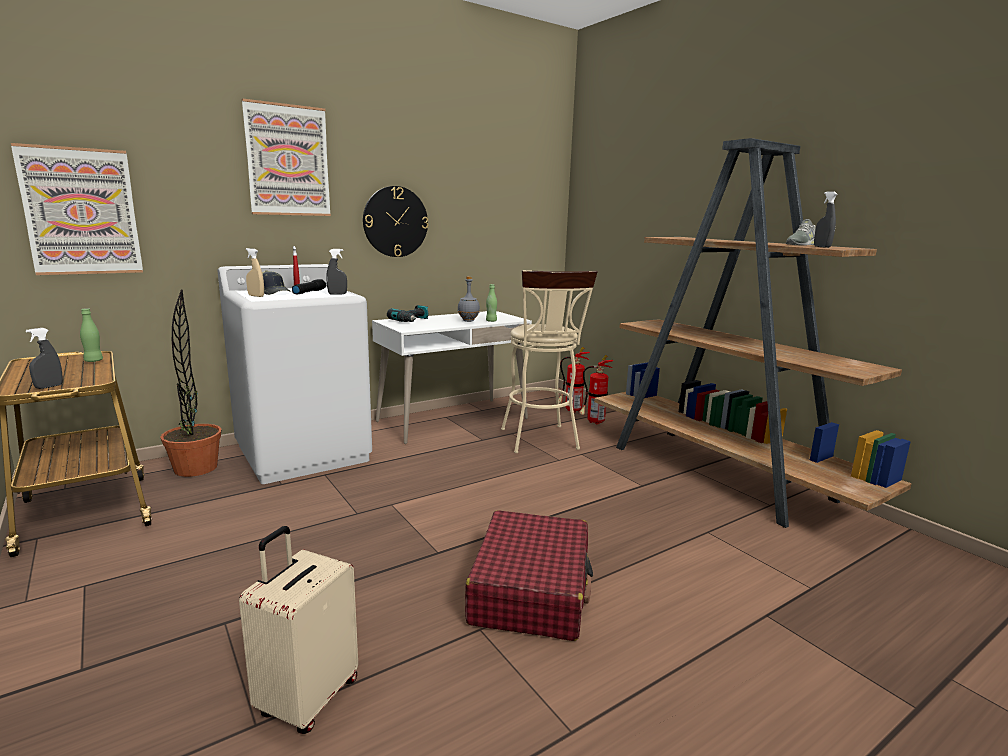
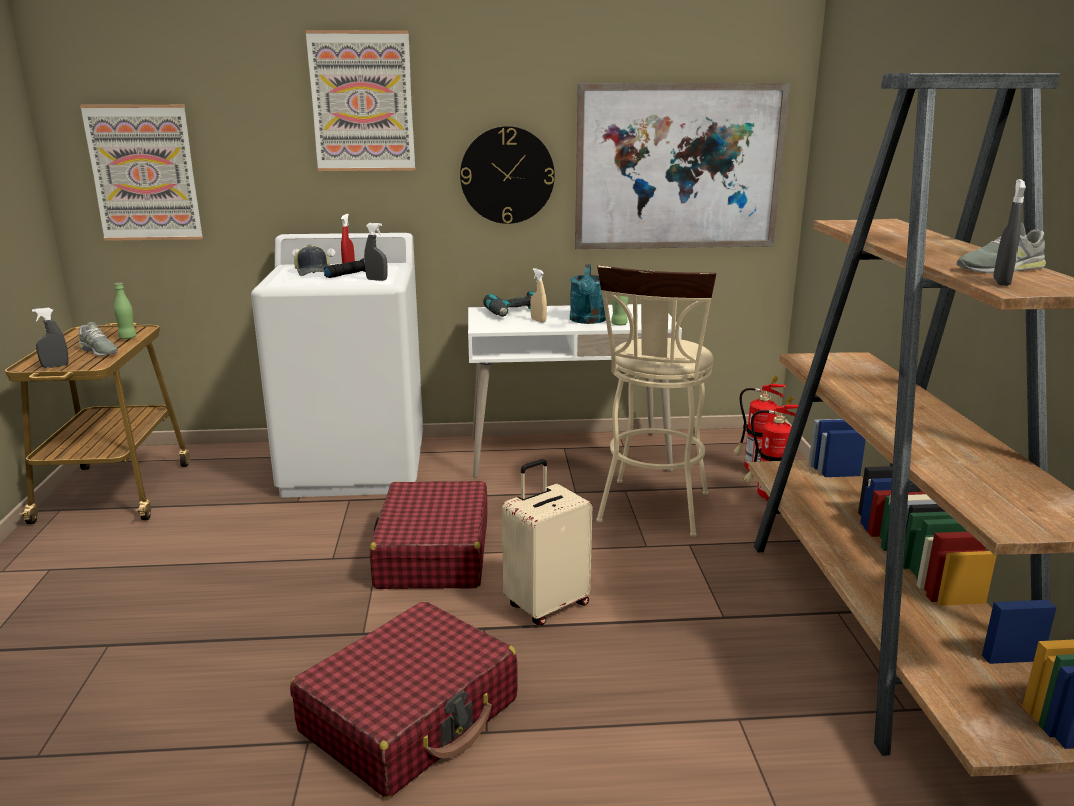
camera: 30 degrees right, 5 degrees up
potted plant [160,289,221,477] -> none
beige suitcase [239,526,358,734] -> beige suitcase moved to [502,459,592,625]
beige spray bottle [246,248,264,297] -> beige spray bottle moved to [530,268,547,323]
grey bottle [458,276,480,322] -> turquoise watering can [570,264,606,324]
none -> grey shoe [79,322,118,356]
none -> red suitcase [370,481,488,589]
none -> picture [575,83,790,249]

